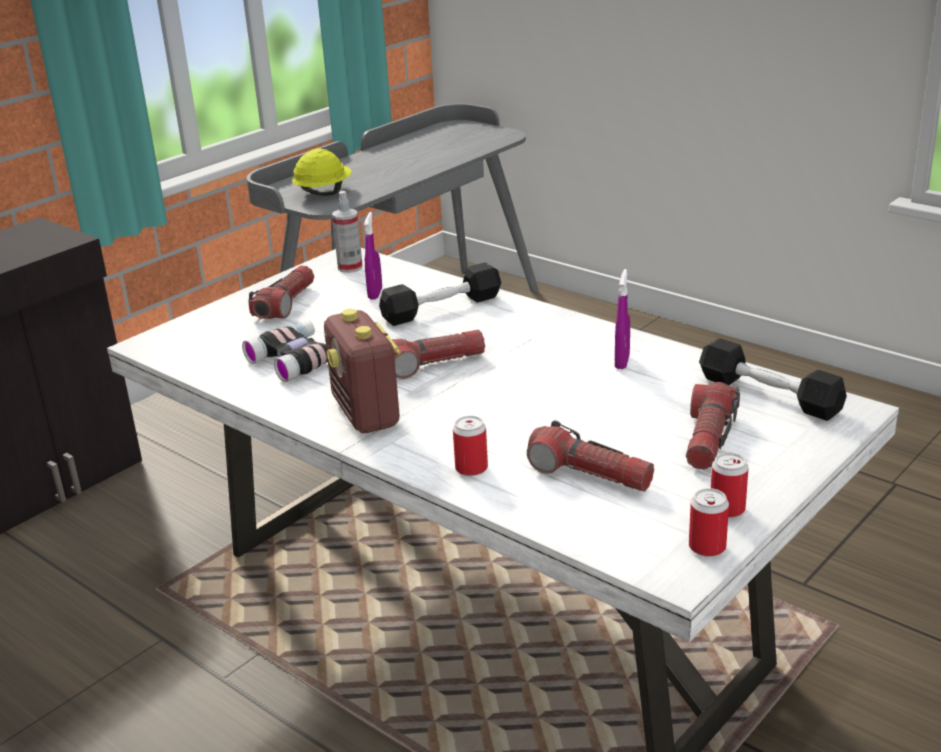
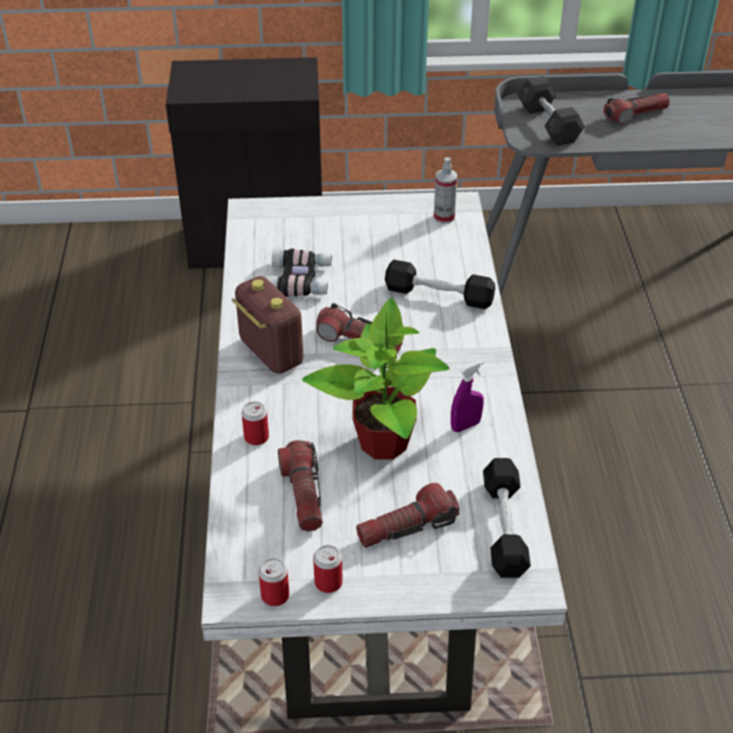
camera: 45 degrees right, 15 degrees up
flashlight [248,265,314,319] -> flashlight moved to [603,93,670,125]
yellow hard hat [292,149,352,196] -> grey dumbbell [518,76,585,146]
radio [324,309,401,433] -> radio turned 120 degrees clockwise [232,276,303,374]
purple spray bottle [364,212,382,299] -> none
none -> potted plant [302,297,450,460]

